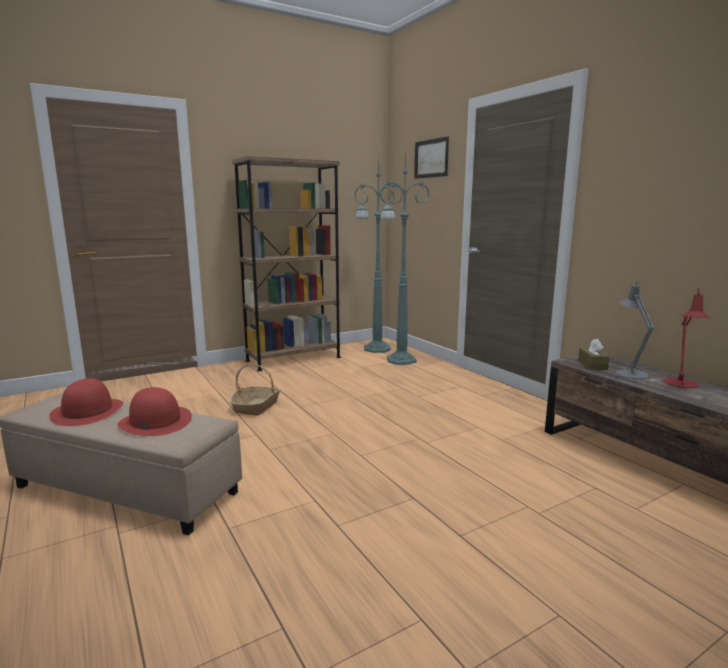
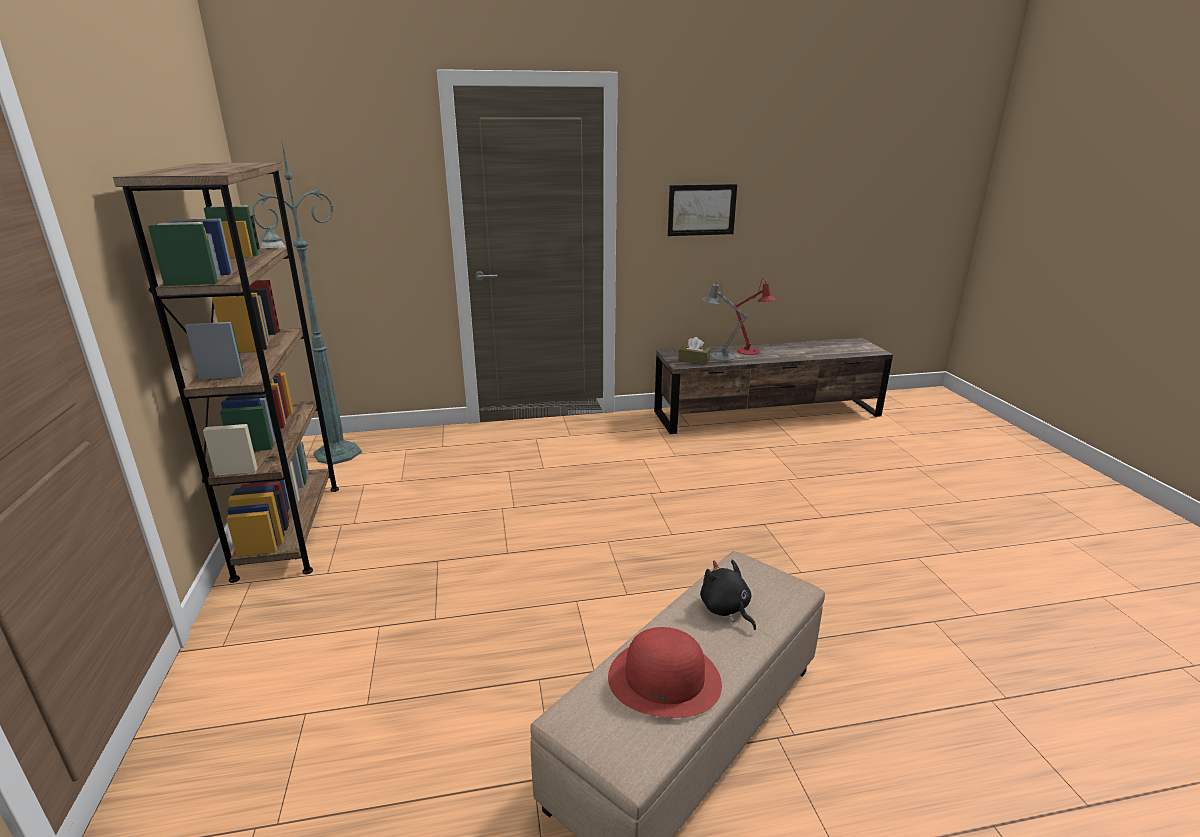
camera: 70 degrees left, 10 degrees up
red hat [117,387,192,436] -> black plush toy [700,559,756,630]
basket [229,364,280,416] -> none
green floor lamp [380,152,430,365] -> none
picture [414,136,449,179] -> picture moved to [668,184,737,236]

